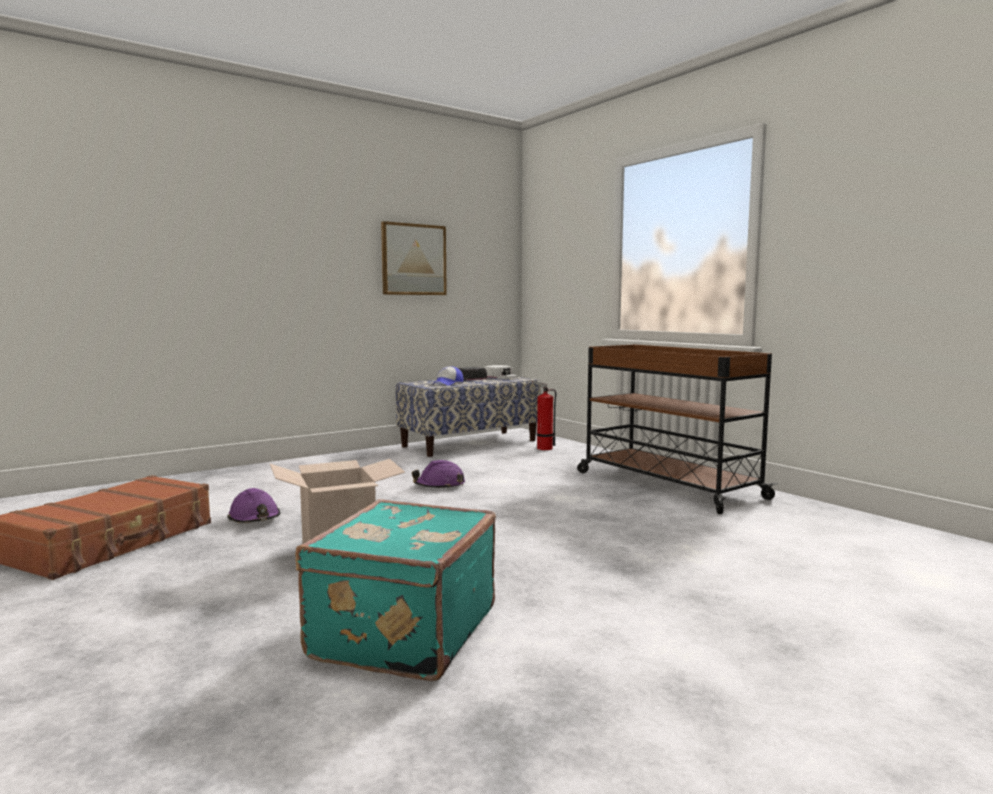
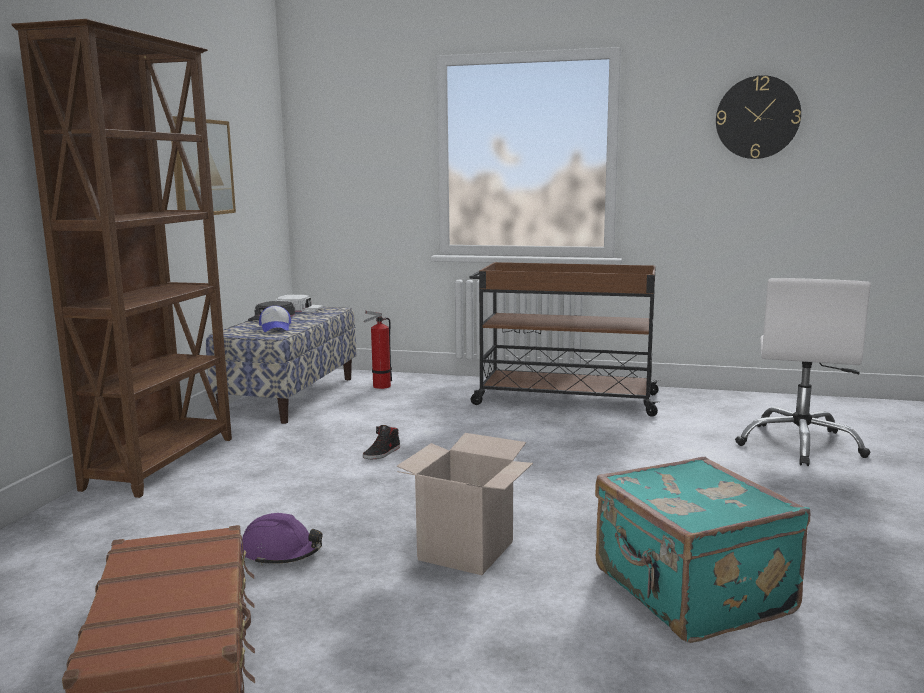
camera: 40 degrees left, 5 degrees up
purple hard hat [412,460,465,489] -> black shoe [363,425,400,459]
none -> brown bookcase [11,19,232,498]
none -> wall clock [716,75,801,159]
none -> white office chair [735,278,871,466]

